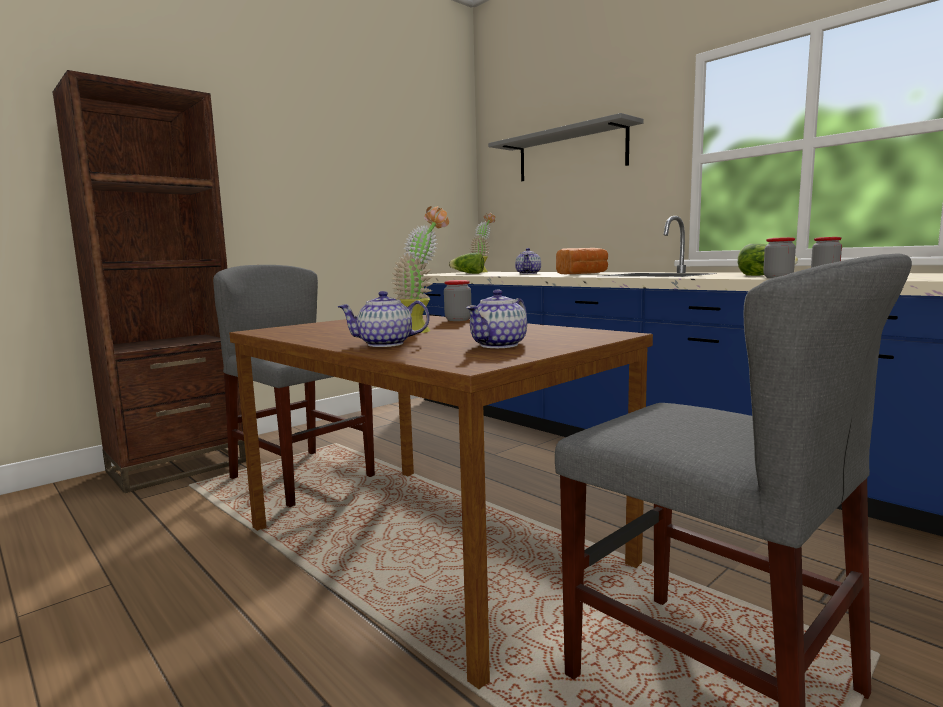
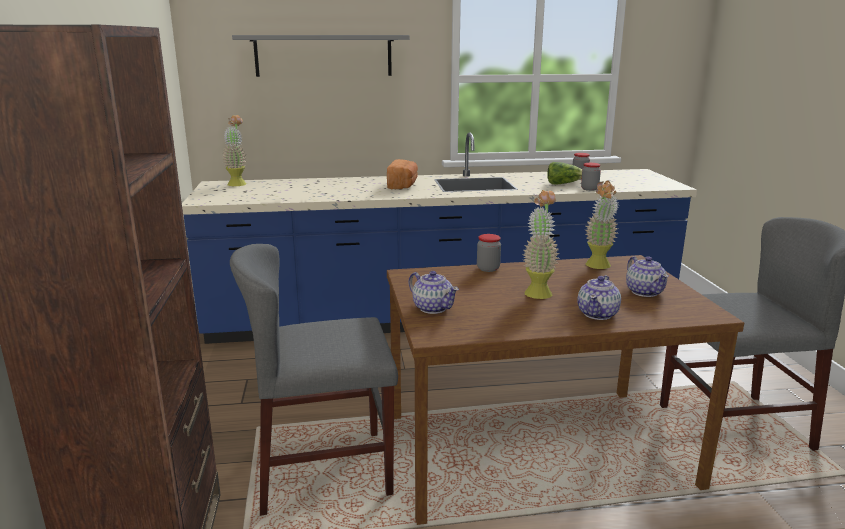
camera: 55 degrees left, 10 degrees up
lettuce [449,253,484,274] -> none
teapot [515,248,541,274] -> teapot moved to [409,271,459,314]
none -> potted plant [585,181,619,269]

